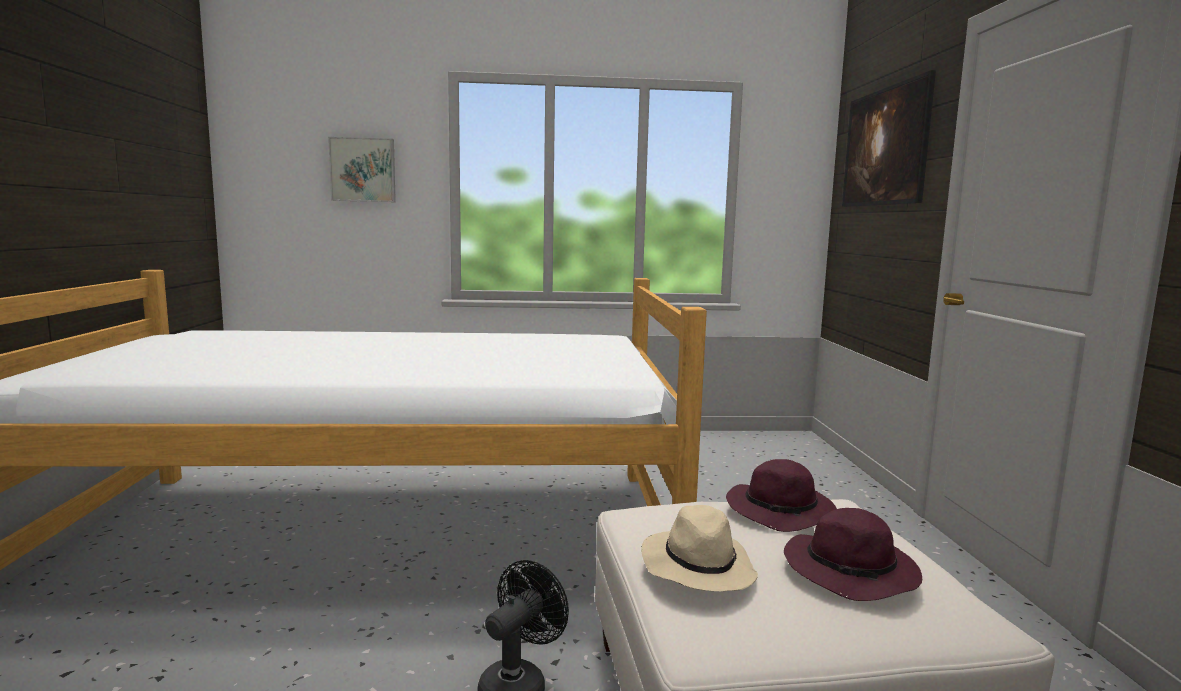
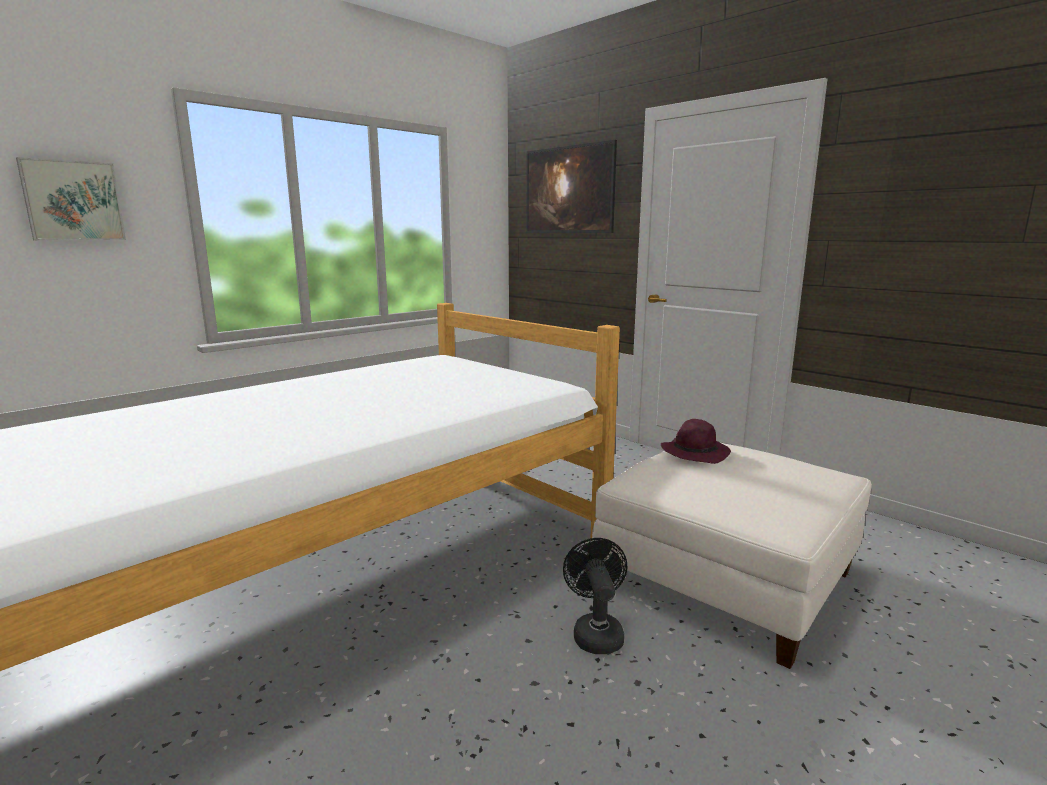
camera: 40 degrees left, 5 degrees up
beige hat [641,505,758,591] -> none
purple hat [784,508,922,601] -> none

